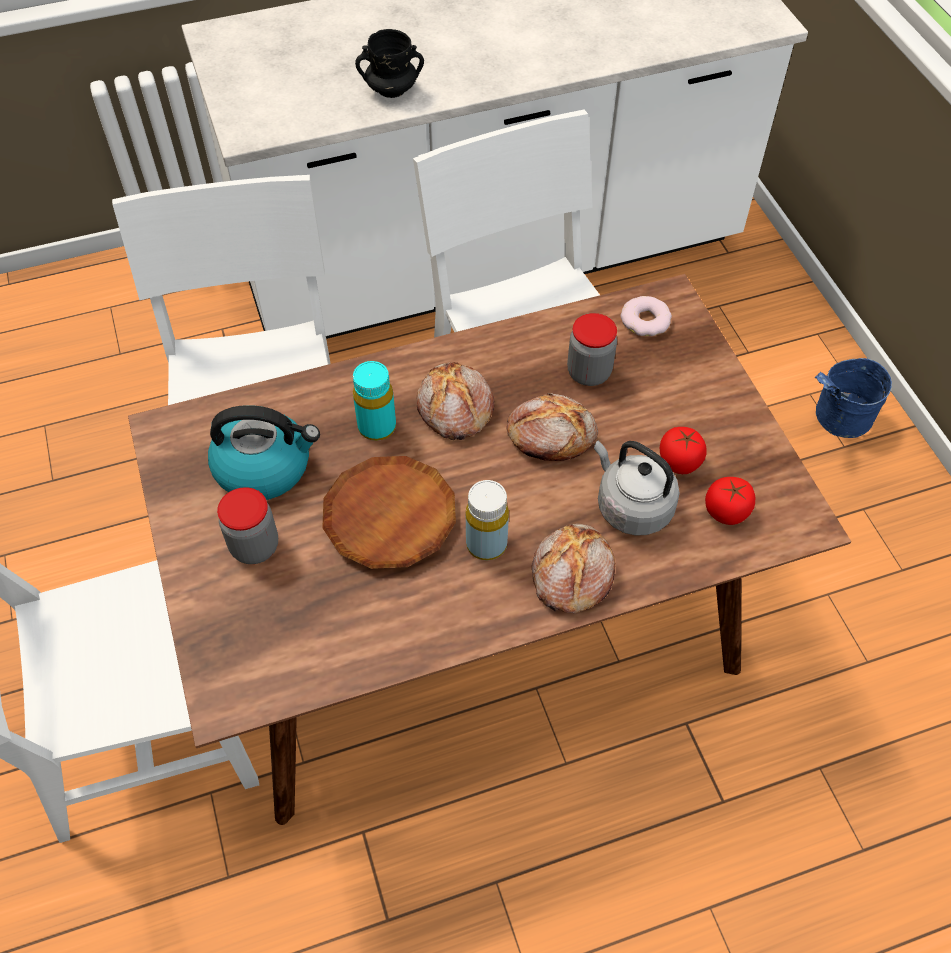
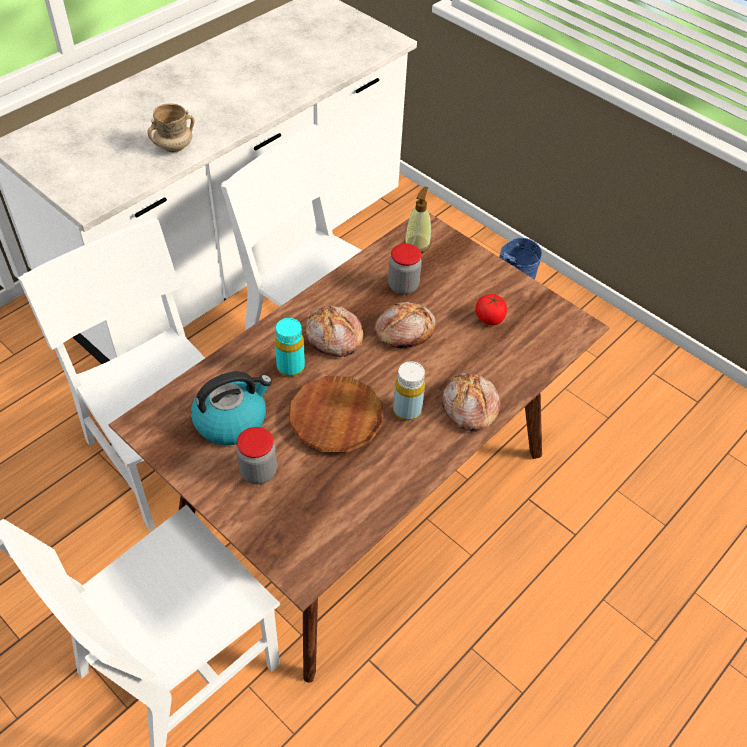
camera: 30 degrees left, 5 degrees down
black mug [355,29,424,98] -> beige mug [147,103,194,152]
grey kettle [594,441,680,536] -> none
donut [620,296,672,336] -> soap dispenser [404,187,431,253]
tomato [705,477,755,525] -> none

